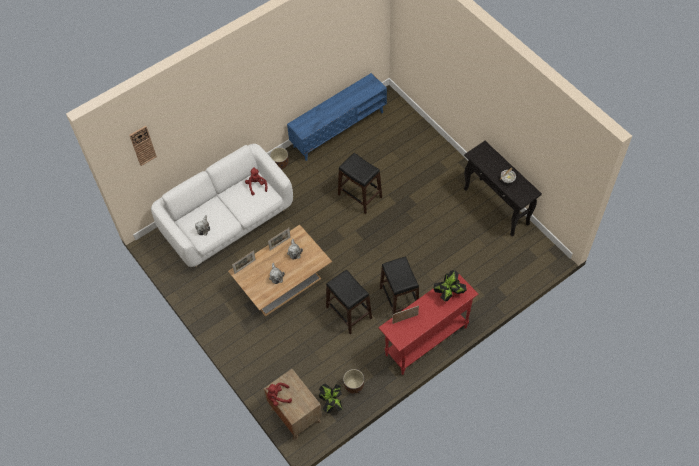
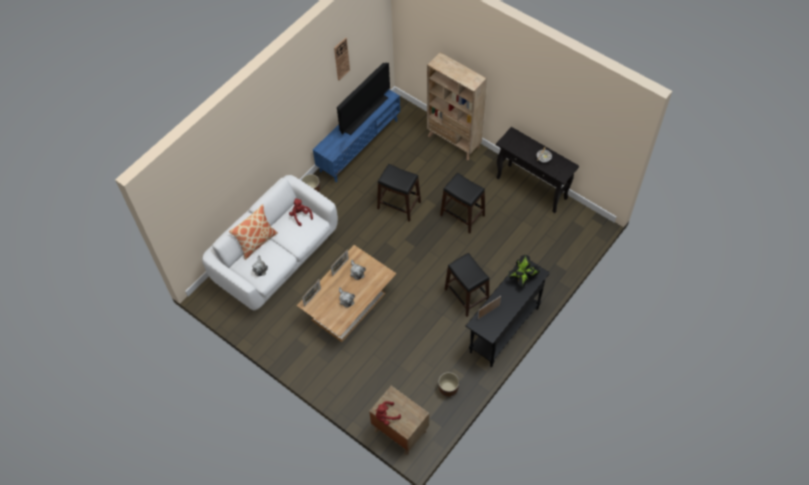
camera: 15 degrees left, 0 degrees up
wall clock [129,126,157,166] -> wall clock moved to [334,37,350,80]
potted plant [319,384,343,413] -> none
black stool [326,270,372,334] -> black stool moved to [440,173,485,233]
red console table [378,274,478,375] -> black console table [466,260,550,367]
none -> pillow [229,204,277,260]
none -> television [337,62,390,135]
none -> beige bookcase [427,52,487,160]

